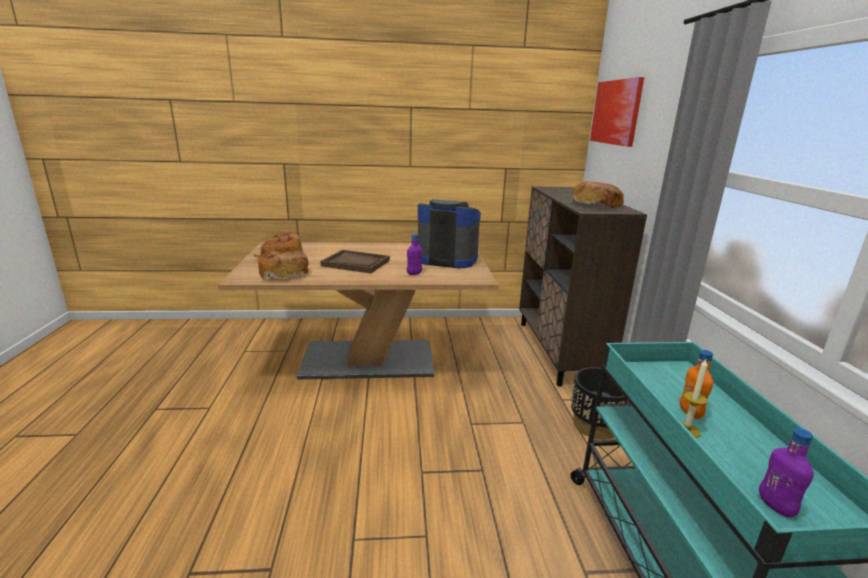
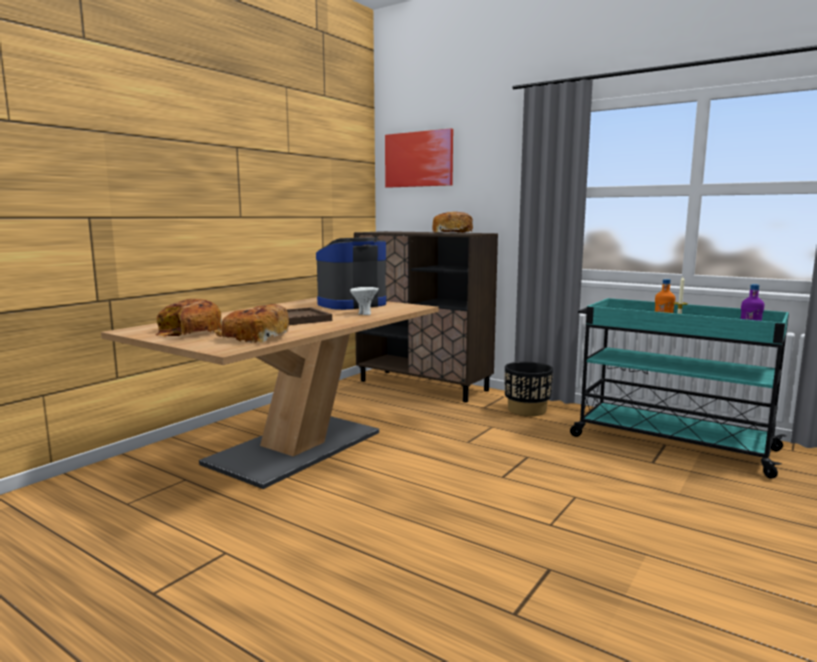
camera: 50 degrees left, 10 degrees down
purple bottle [407,234,423,275] -> white bowl [350,287,379,315]

